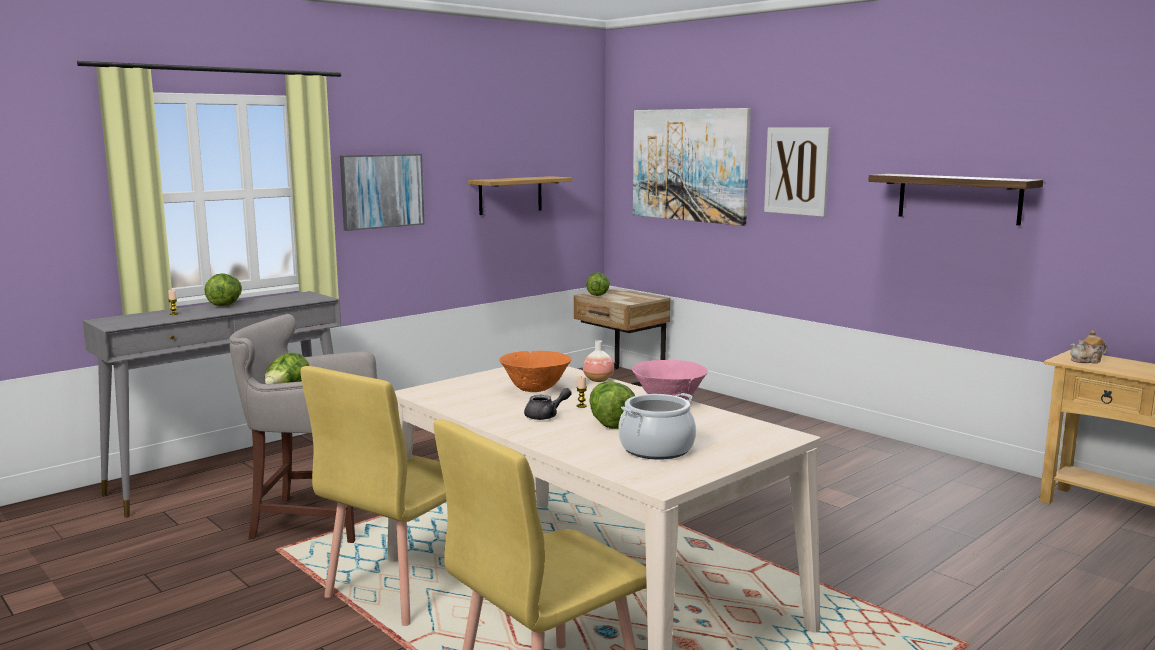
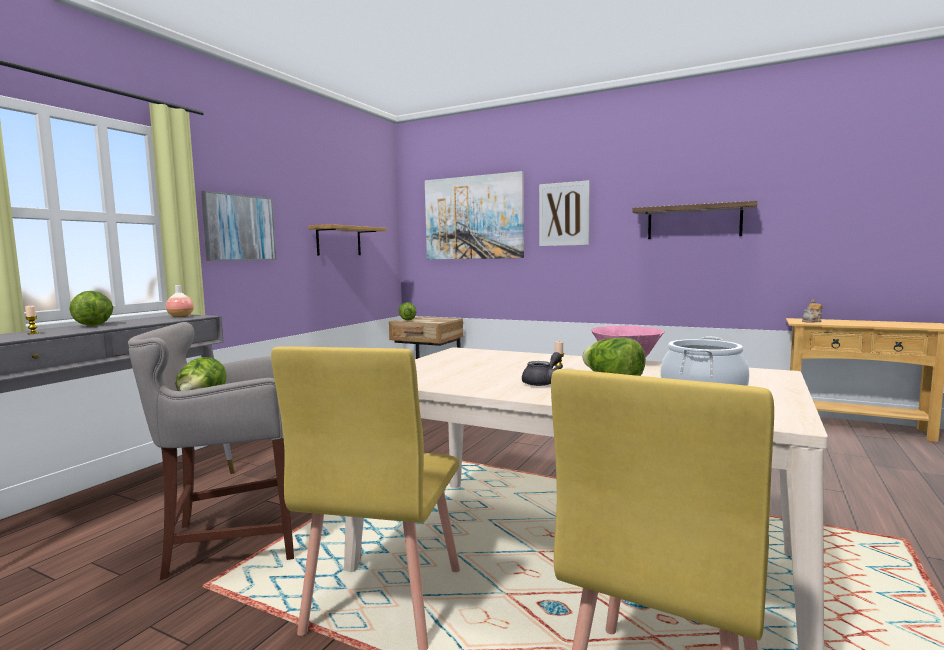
camera: 20 degrees left, 5 degrees down
orange bowl [499,351,572,392] -> none
vase [583,340,614,382] -> vase moved to [166,285,194,317]

